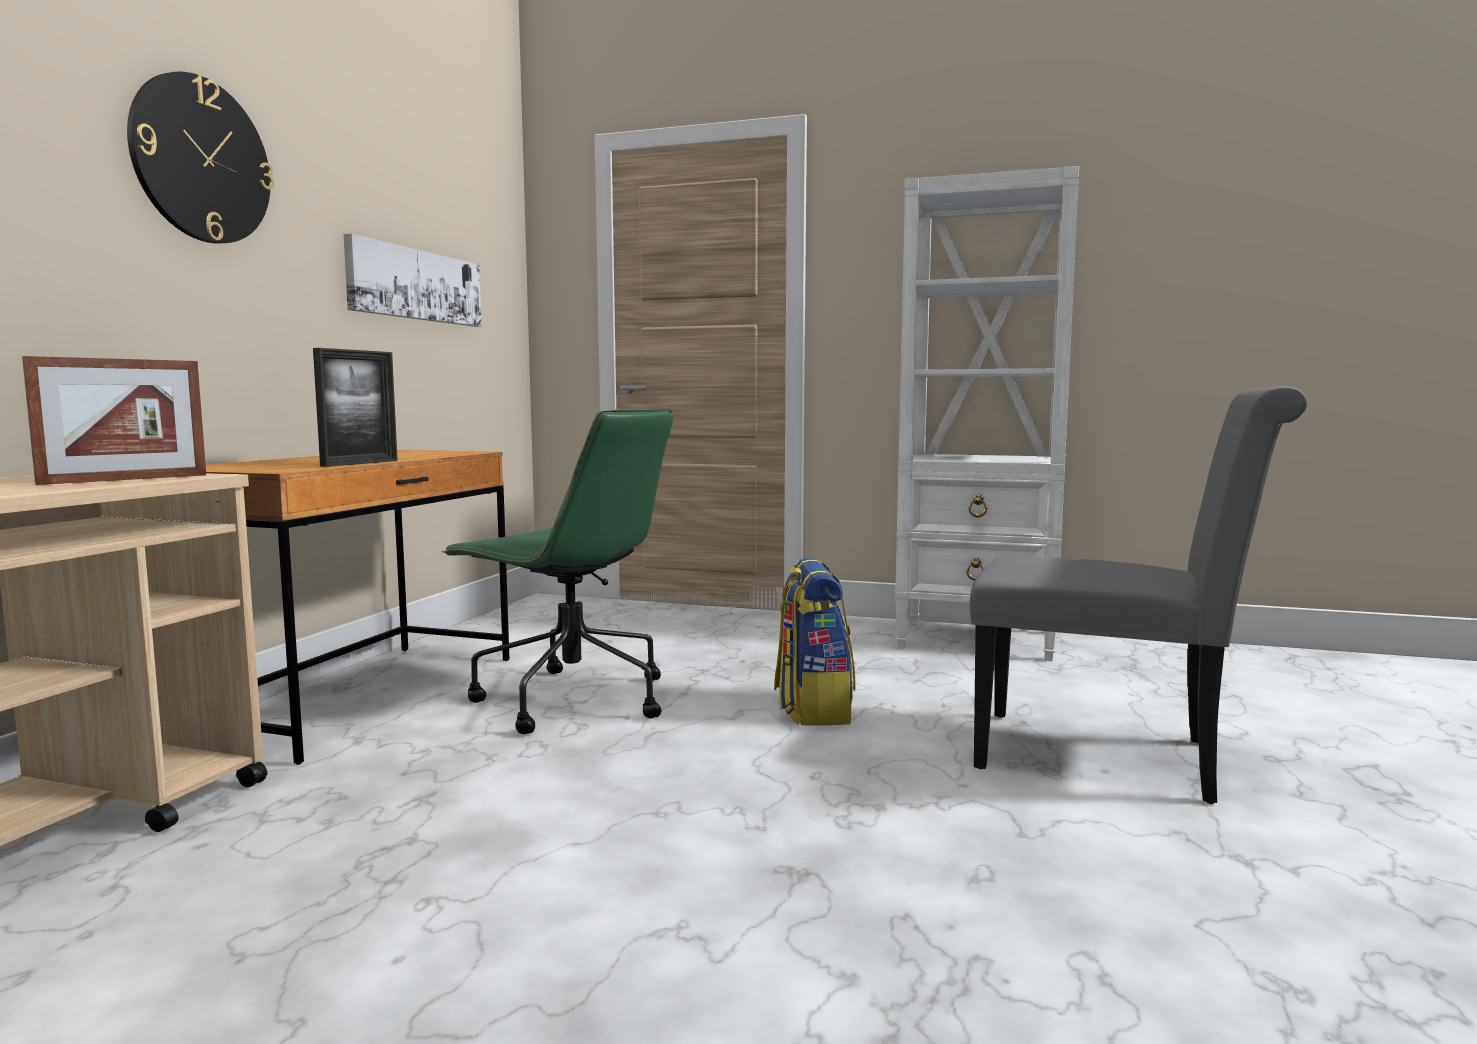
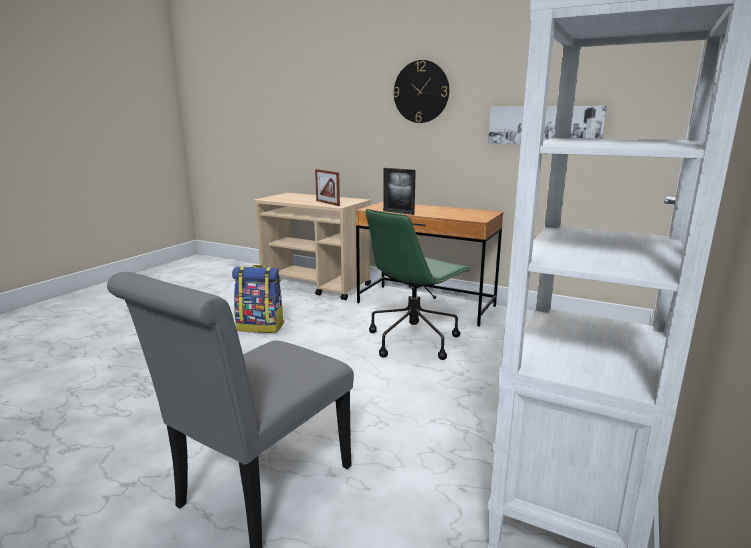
camera: 100 degrees right, 10 degrees up
backpack [774,558,855,726] -> backpack moved to [232,265,284,333]

